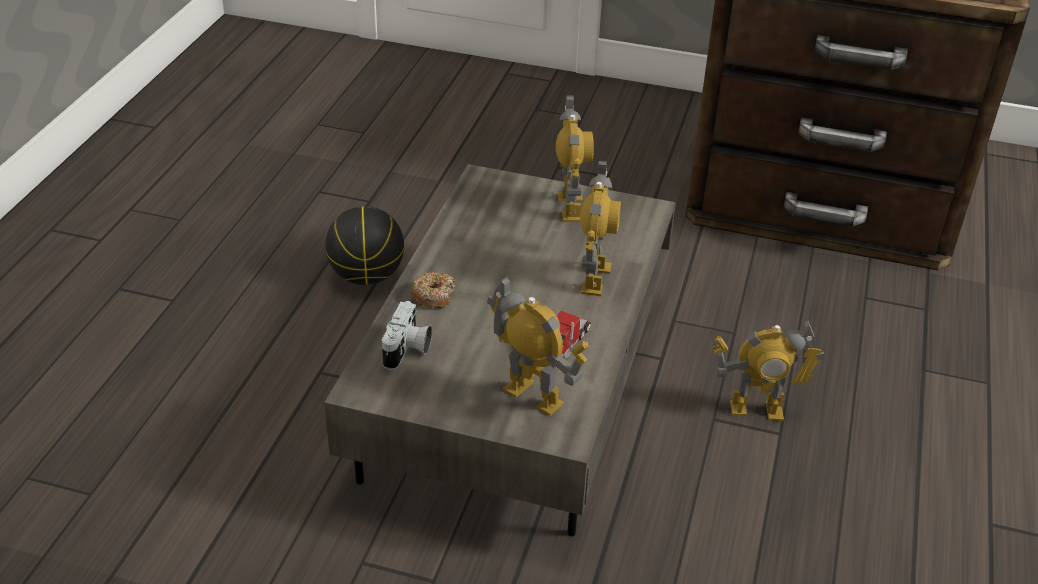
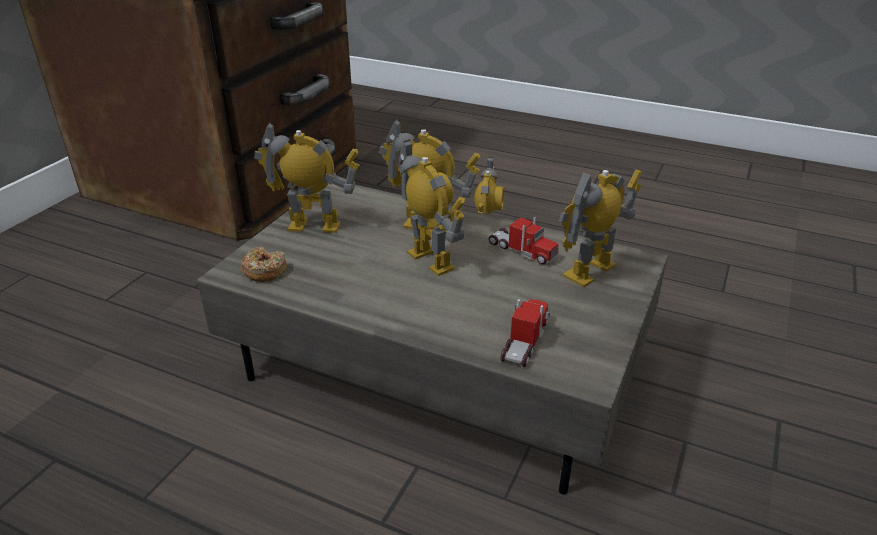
camera: 80 degrees left, 5 degrees down
basketball [325,206,404,285] -> none
camera [382,301,432,370] -> toy truck [501,299,550,367]
donut [411,272,456,309] -> donut moved to [241,247,287,282]
none -> toy robot [399,139,465,276]

